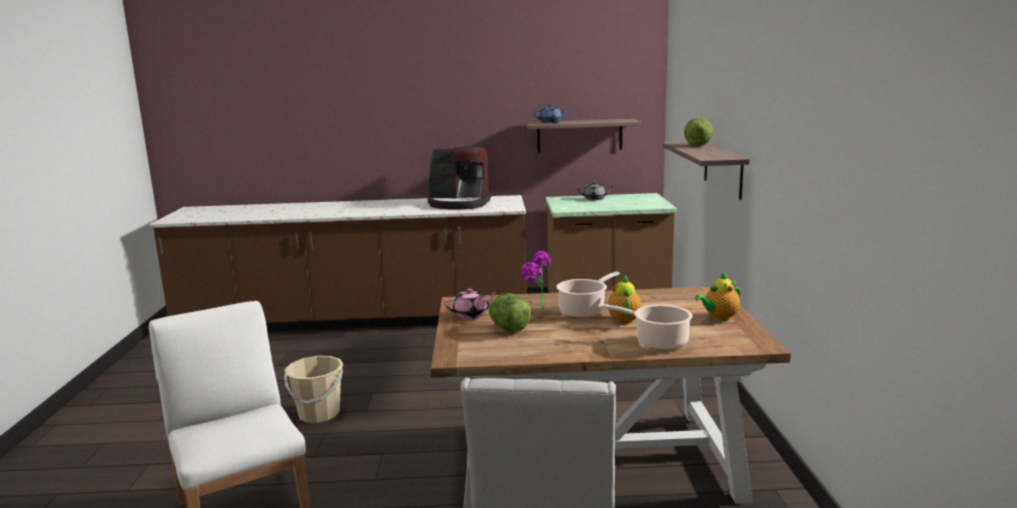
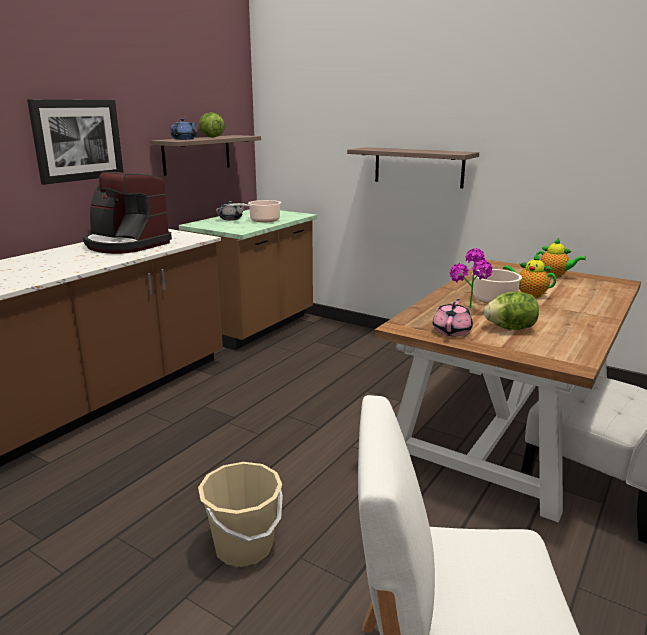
camera: 55 degrees left, 5 degrees up
coffee machine [428,147,492,210] -> coffee machine turned 75 degrees clockwise [83,172,172,254]
cooking pot [601,304,693,350] -> cooking pot moved to [229,200,281,222]
lettuce [684,118,713,146] -> lettuce moved to [199,112,225,137]
teapot [695,272,740,321] -> teapot turned 60 degrees counterclockwise [537,238,586,278]
none -> picture [27,99,123,185]

